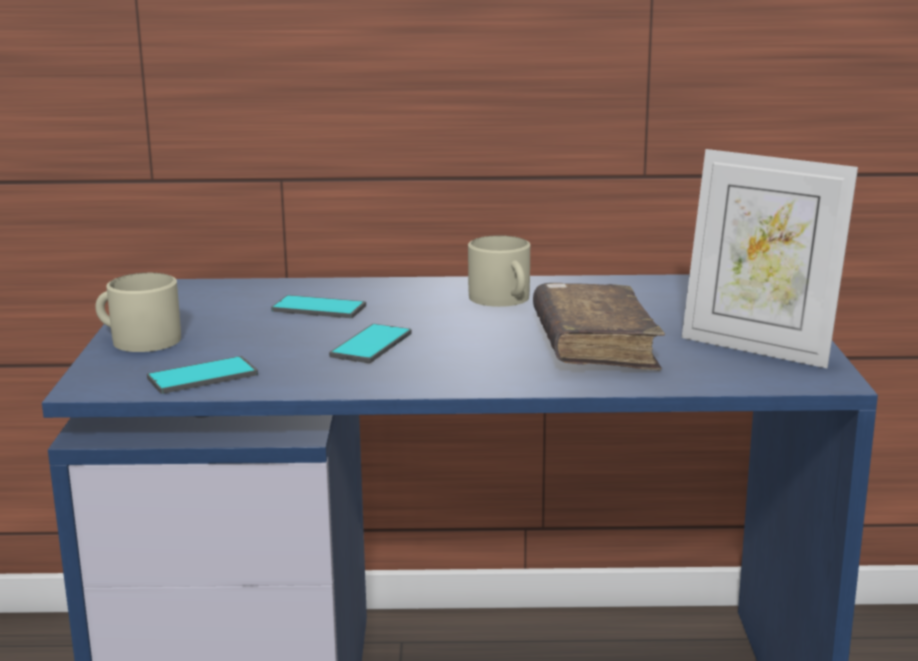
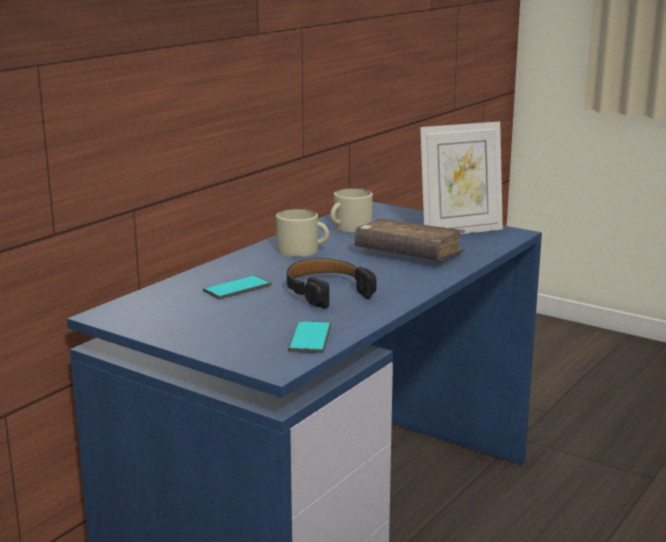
camera: 55 degrees left, 0 degrees up
beige mug [95,273,181,352] -> beige mug moved to [330,188,373,232]
phone [329,324,412,363] -> black headphones [287,258,377,309]

